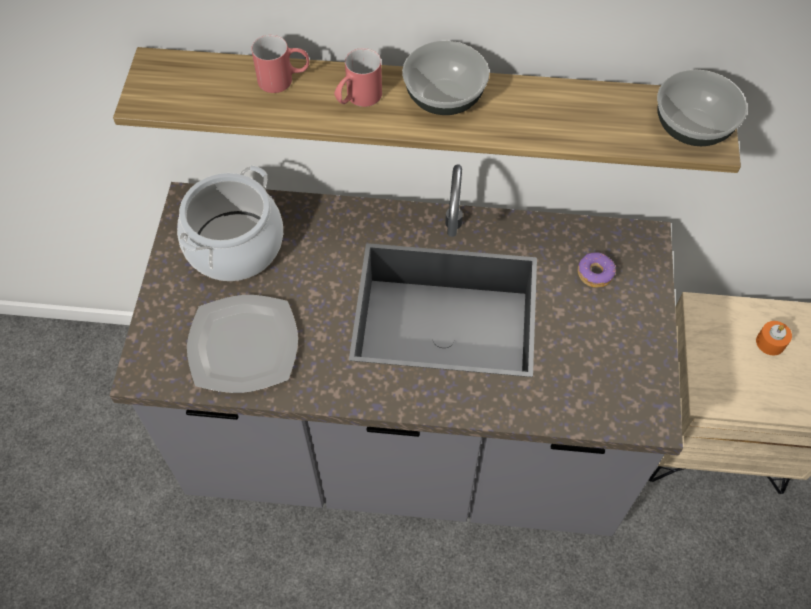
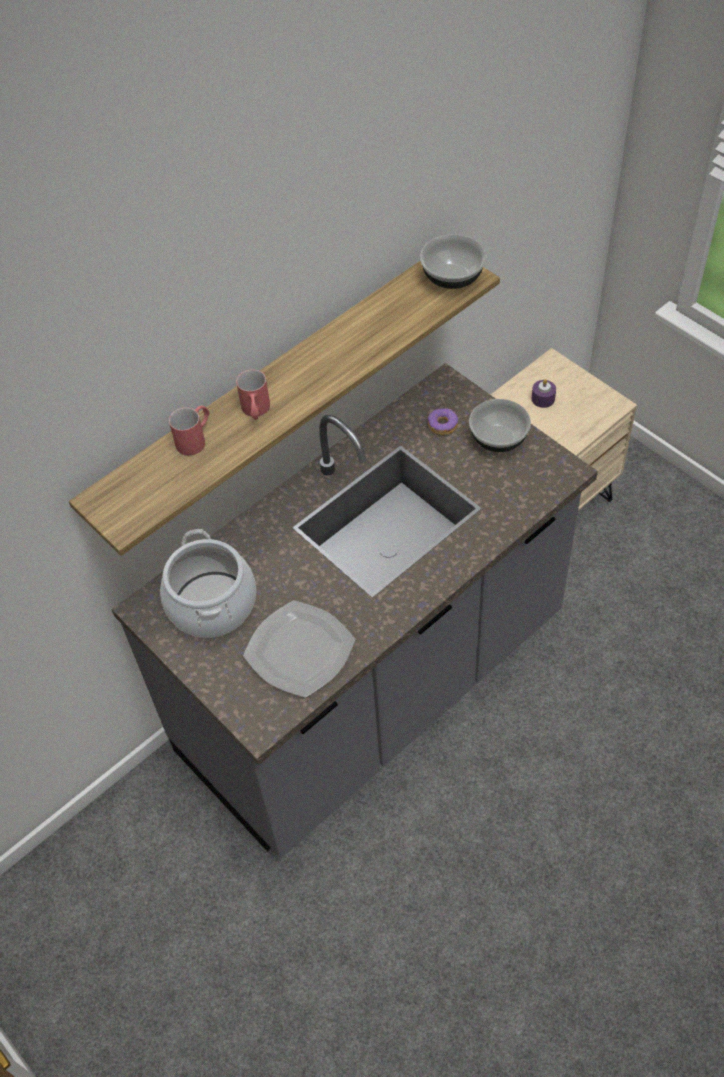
camera: 45 degrees left, 5 degrees down
bowl [402,41,489,115] -> bowl moved to [469,399,531,452]
orange candle [756,321,792,355] -> purple candle [532,379,556,408]

